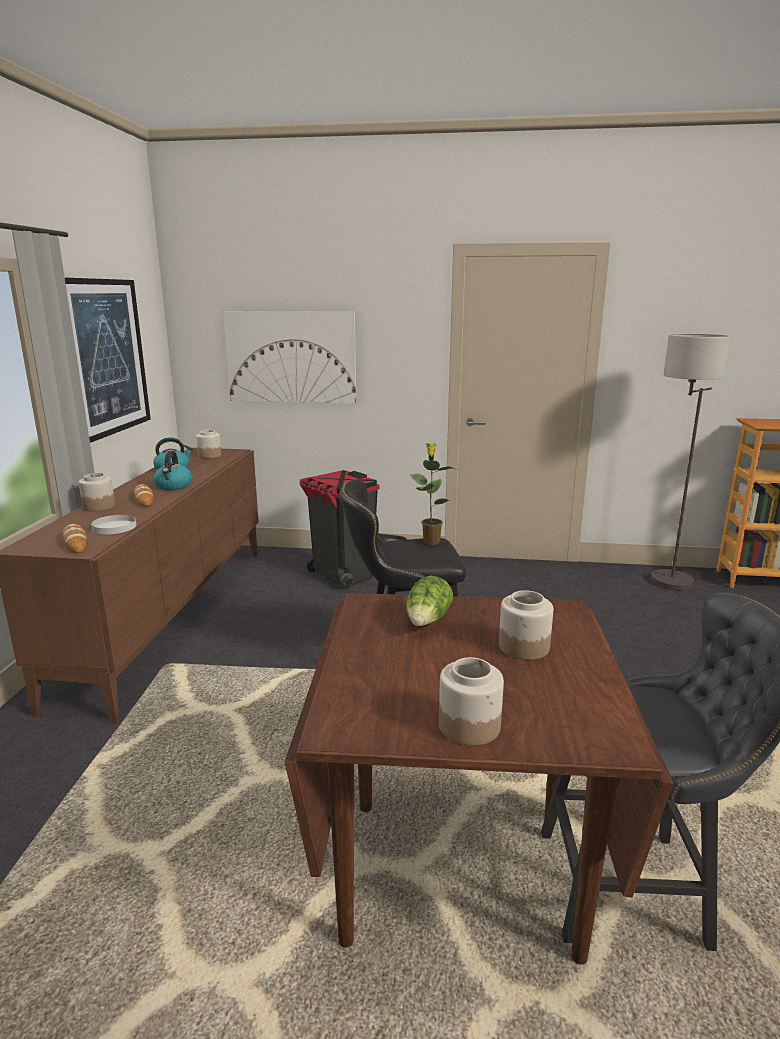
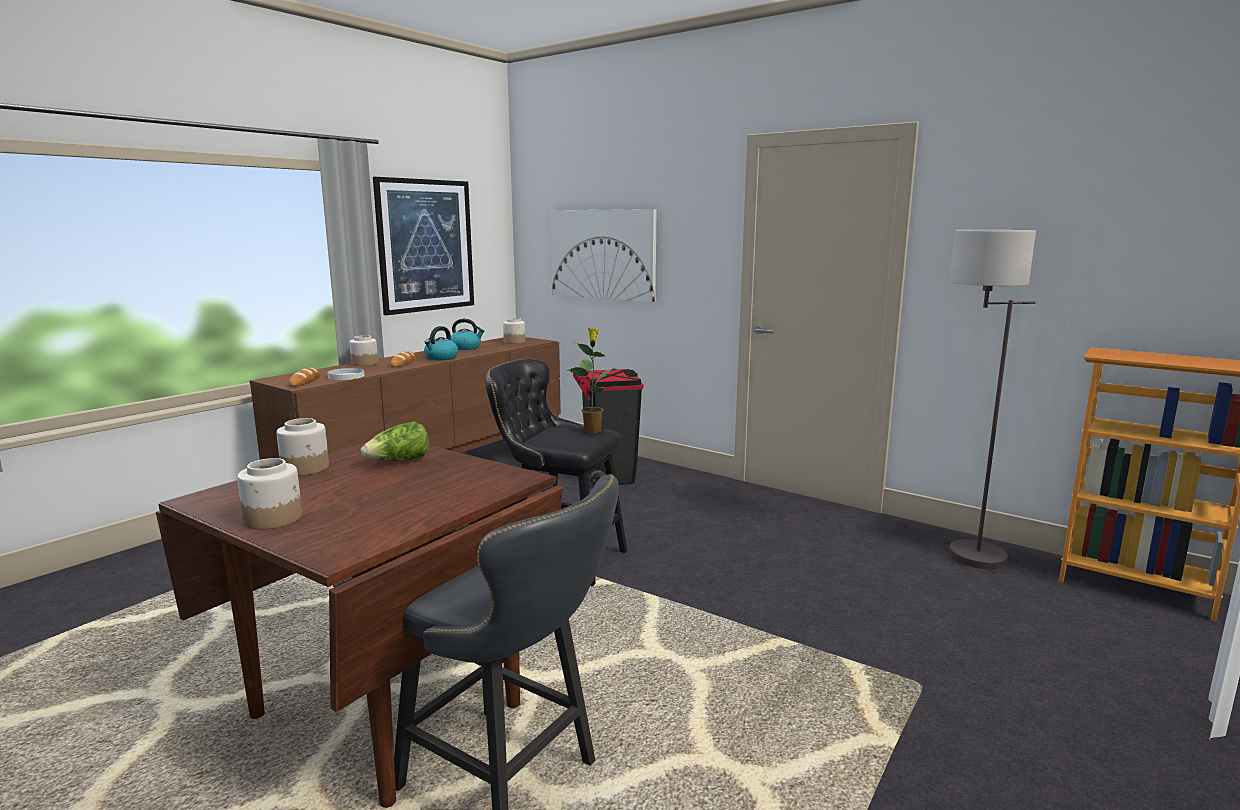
camera: 30 degrees right, 5 degrees down
jar [499,590,553,660] -> jar moved to [276,418,329,476]

